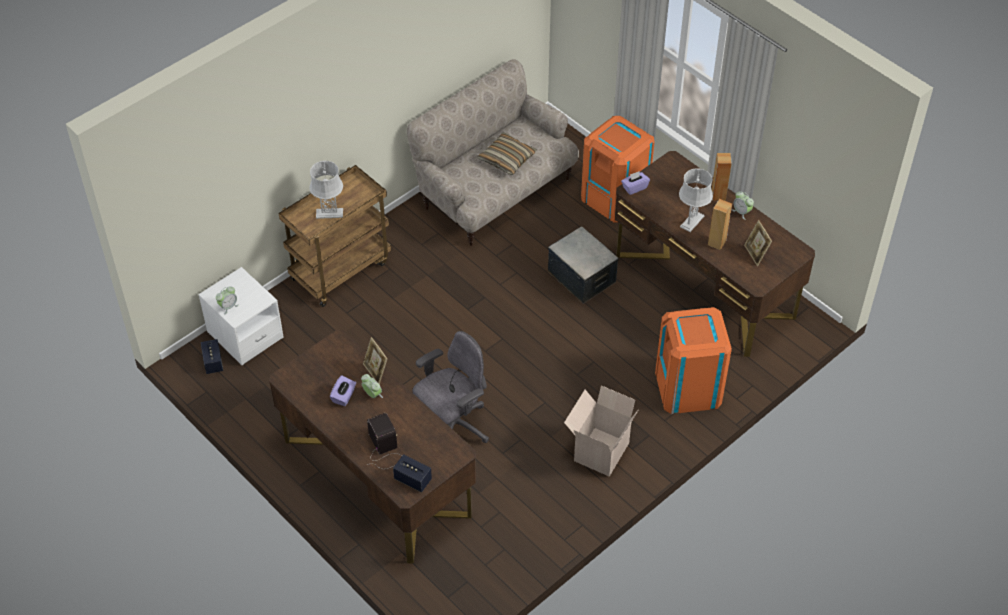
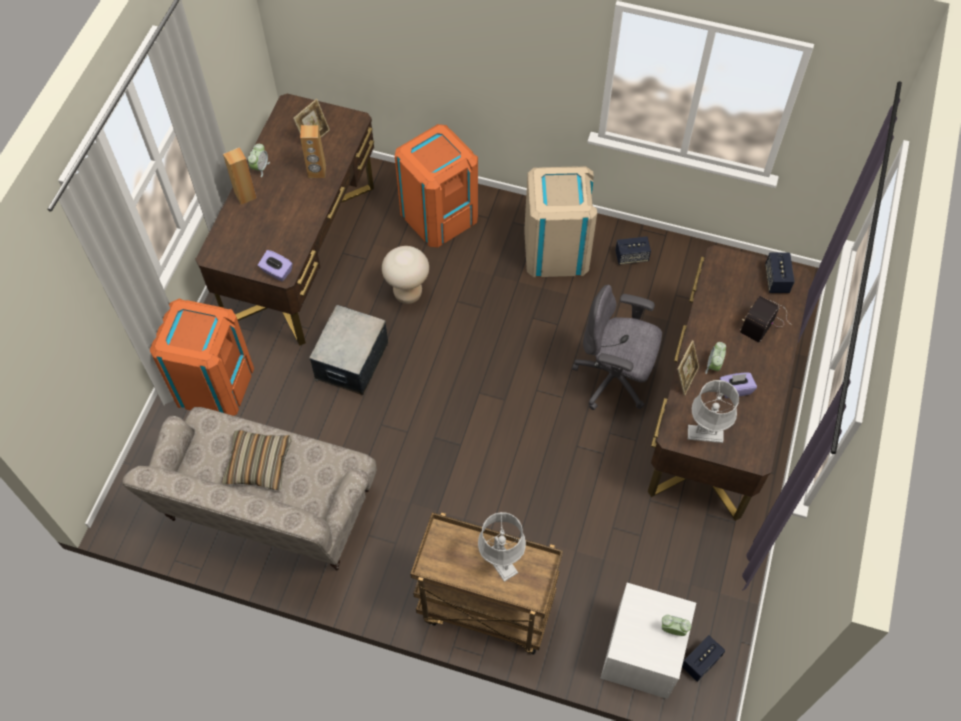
camera: 120 degrees left, 10 degrees up
cardboard box [564,385,639,477] -> beige trash can [524,166,597,277]
grey table lamp [679,168,713,232] -> grey table lamp moved to [688,380,739,443]
none -> beige stool [382,246,429,304]
none -> speaker [615,236,651,265]

